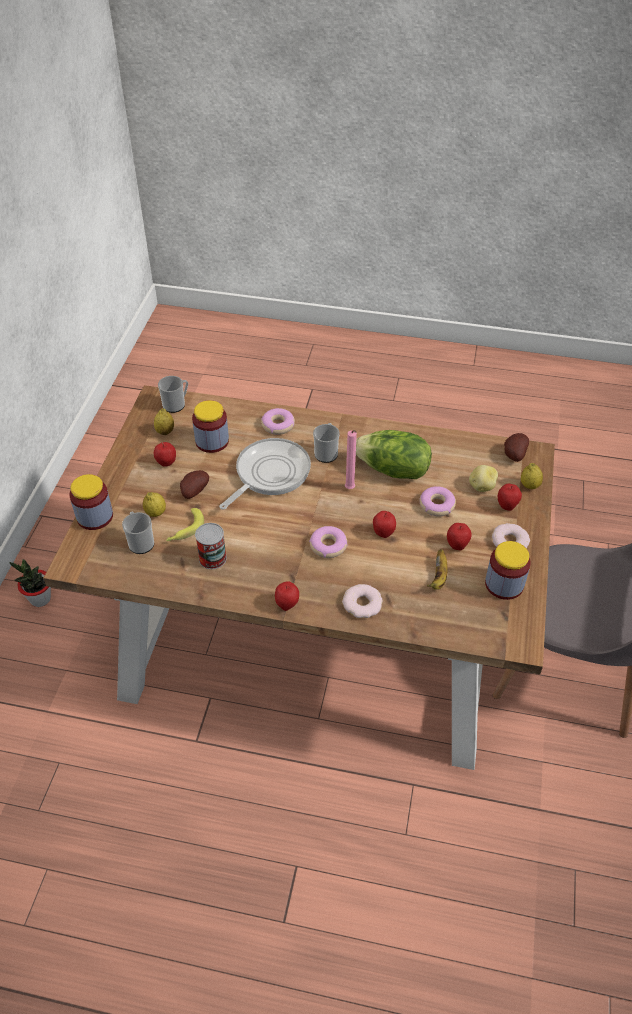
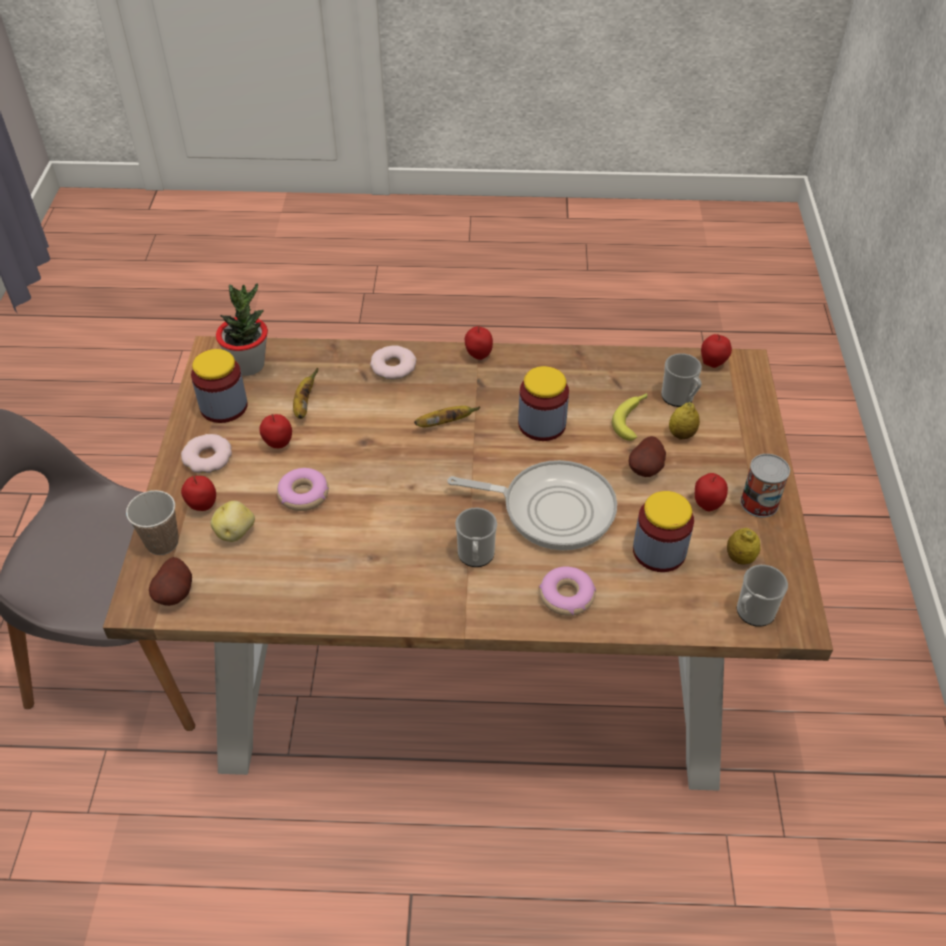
camera: 170 degrees right, 0 degrees up
potted plant [9,559,51,607] -> potted plant moved to [216,283,268,376]
jar [69,474,113,530] -> jar moved to [518,366,569,441]
can [195,523,227,569] -> can moved to [740,454,790,518]
frying pan [219,438,311,510] -> frying pan turned 105 degrees counterclockwise [448,460,617,550]
donut [309,526,347,558] -> banana [414,406,480,427]
pink candle [345,430,357,489] -> none
lettuce [356,430,432,479] -> none
apple [373,511,396,538] -> apple moved to [701,334,732,368]
lemon [521,463,543,489] -> cup [126,490,179,555]

